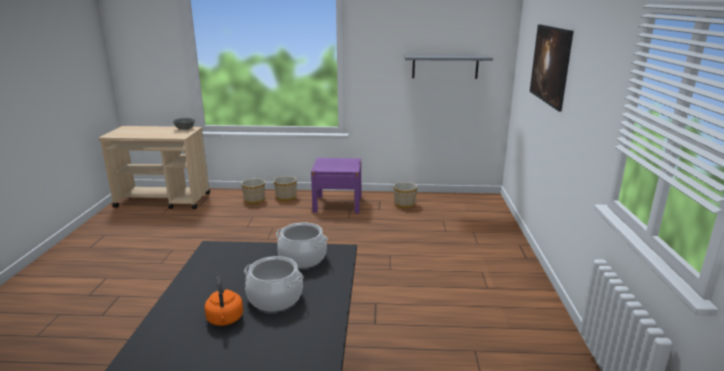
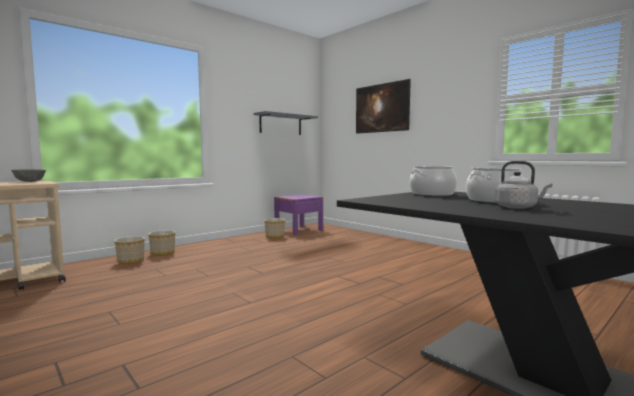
camera: 45 degrees left, 15 degrees down
orange kettle [204,276,243,326] -> grey kettle [495,161,552,209]
purple nightstand [311,158,361,213] -> purple nightstand moved to [274,194,323,235]

